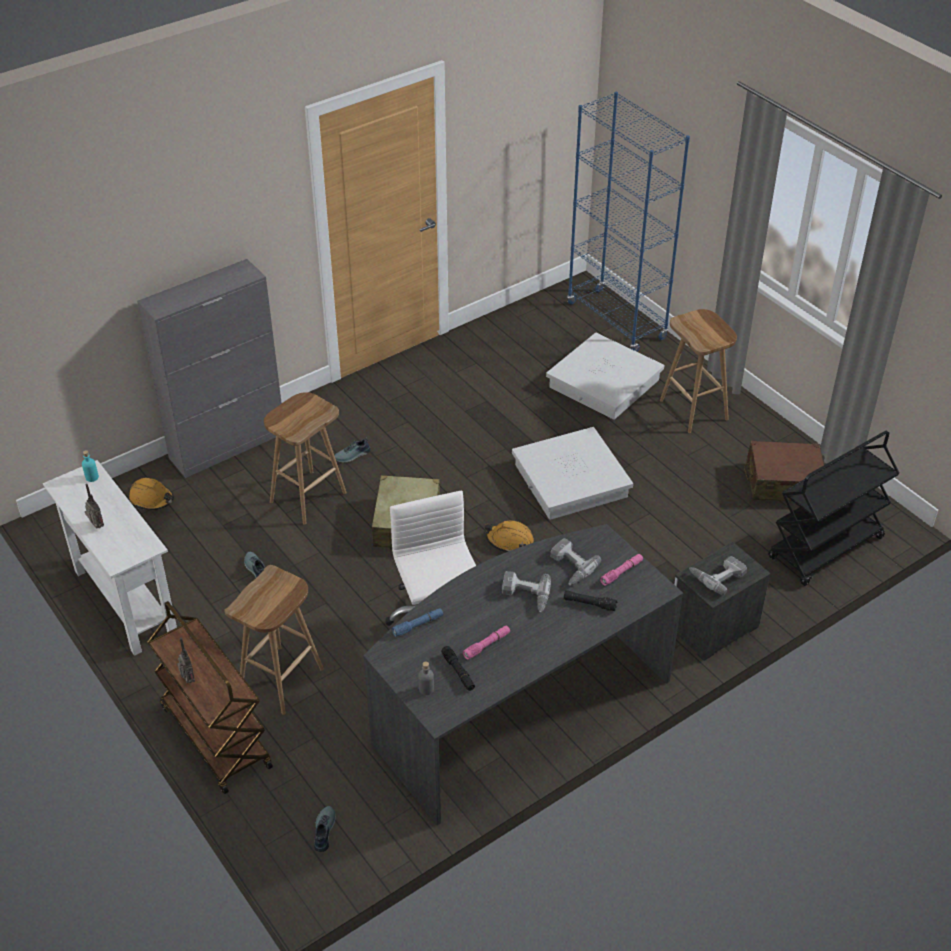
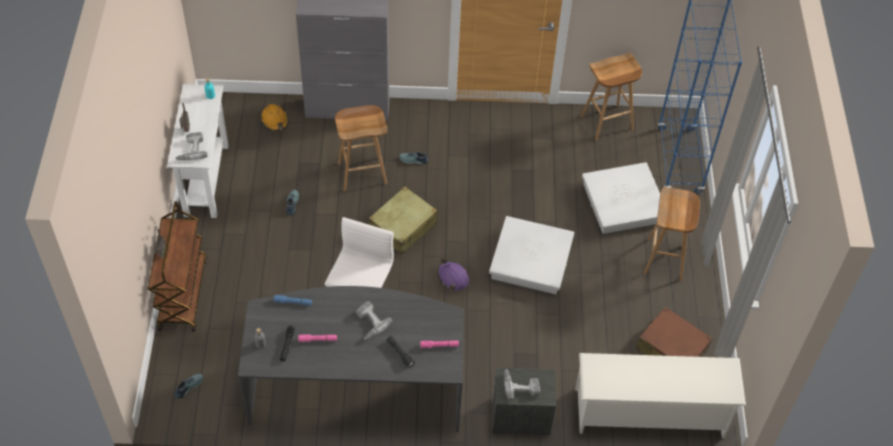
camera: 35 degrees right, 10 degrees up
brown stool [224,565,324,715] -> brown stool moved to [581,53,642,141]
orange hard hat [485,521,534,552] -> purple hard hat [438,258,469,291]
power drill [550,538,601,586] -> power drill moved to [175,132,208,160]
black cart [768,431,899,586] -> white shoe rack [575,353,746,438]

